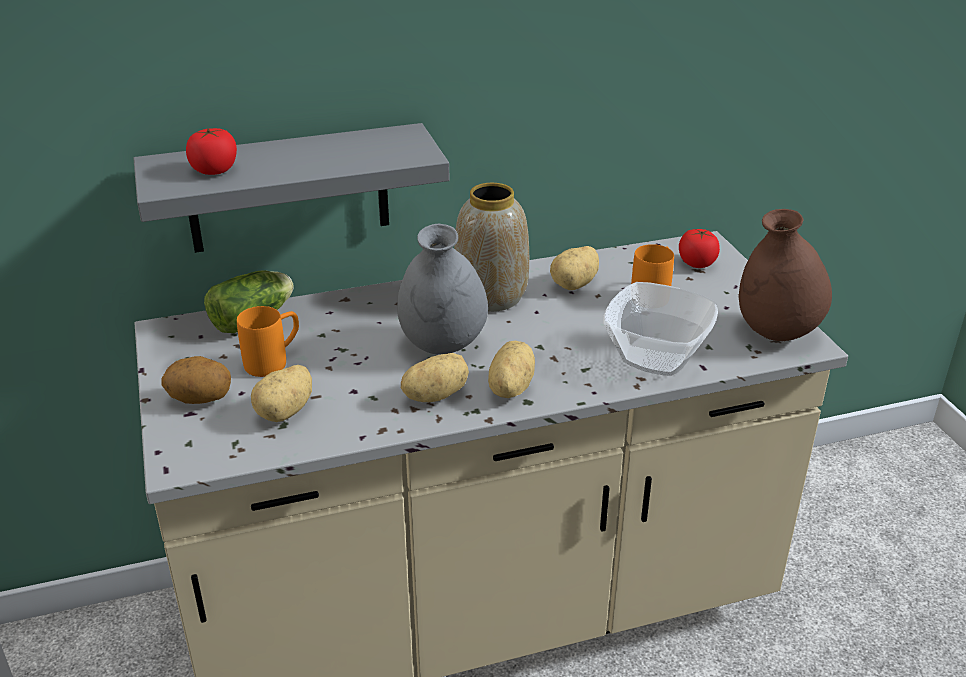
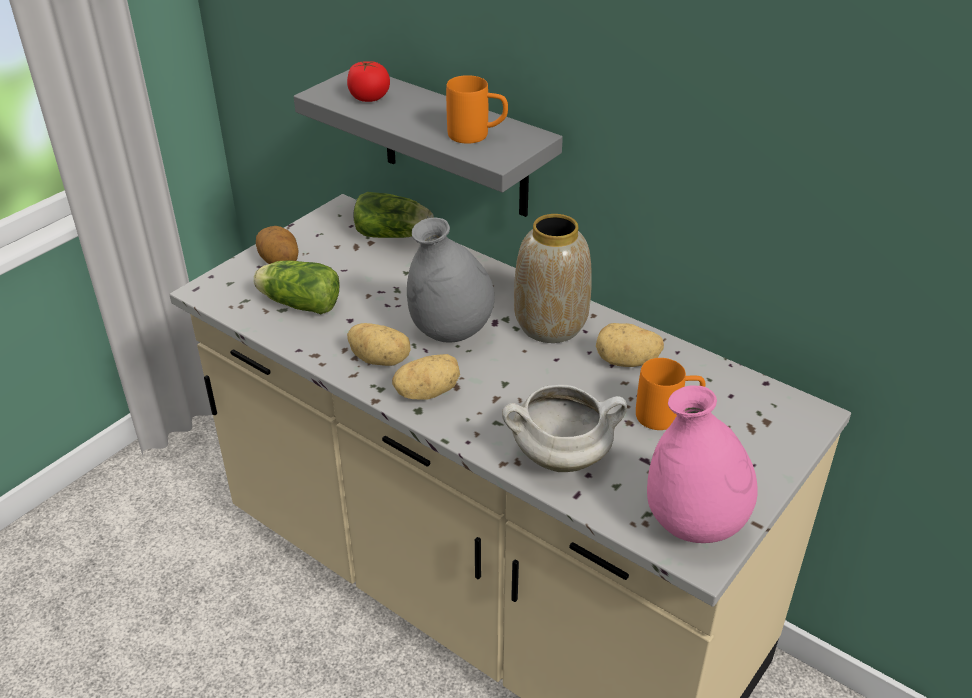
camera: 55 degrees right, 5 degrees up
orange mug [237,306,299,377] -> orange mug moved to [446,75,508,144]
potato [251,365,312,422] -> lettuce [253,261,340,314]
bowl [603,282,718,376] -> white cooking pot [502,385,627,472]
tomato [679,229,720,268] -> none
brown vase [739,209,832,341] -> pink vase [647,385,758,543]

